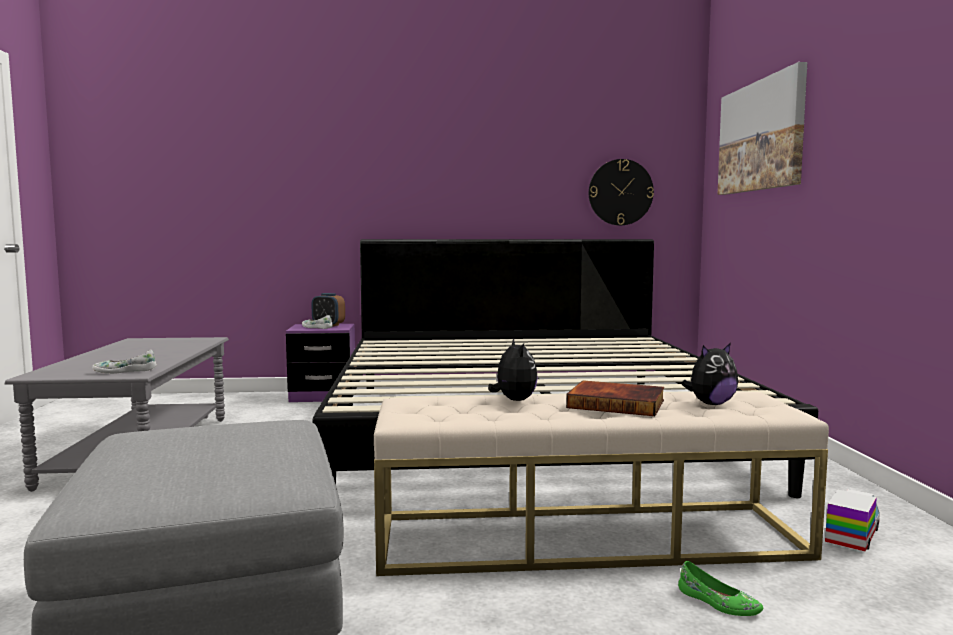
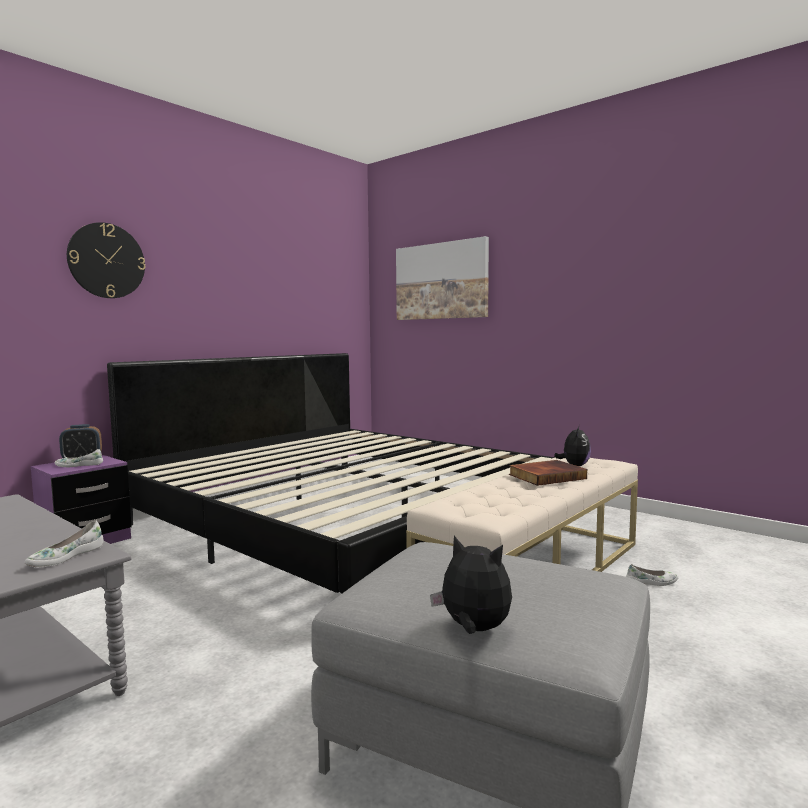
camera: 45 degrees left, 0 degrees up
plush toy [488,339,538,401] -> plush toy moved to [430,536,512,634]
wall clock [589,159,654,225] -> wall clock moved to [67,222,146,298]
green shoe [678,561,763,616] -> white shoe [627,564,678,586]
toy truck [825,489,880,552] -> none

